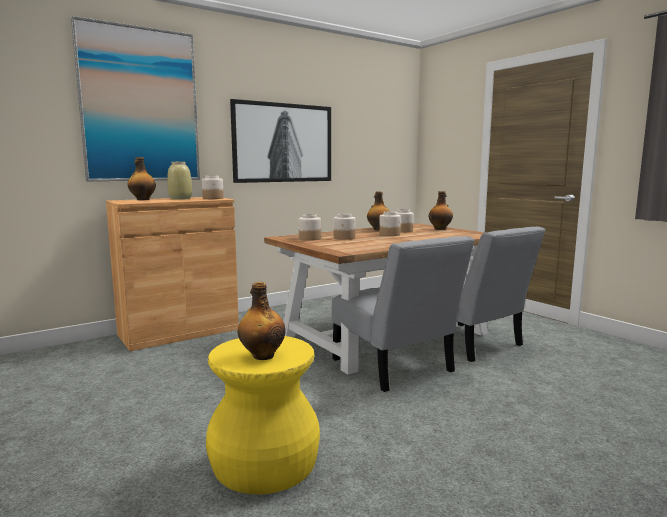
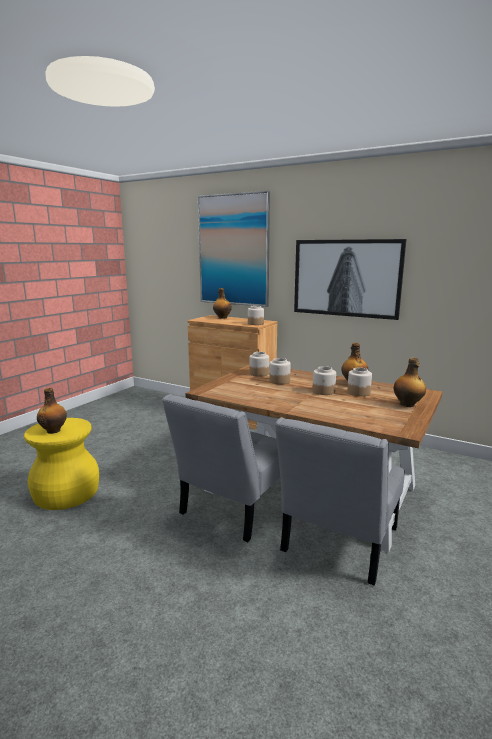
camera: 65 degrees right, 5 degrees up
beige vase [167,162,192,199] -> none

